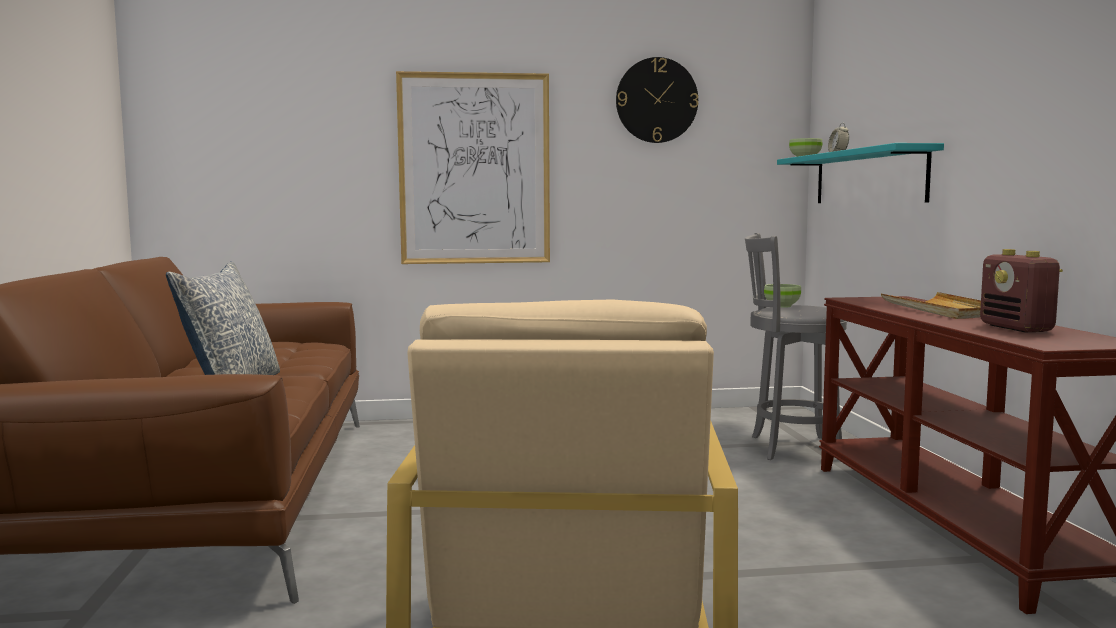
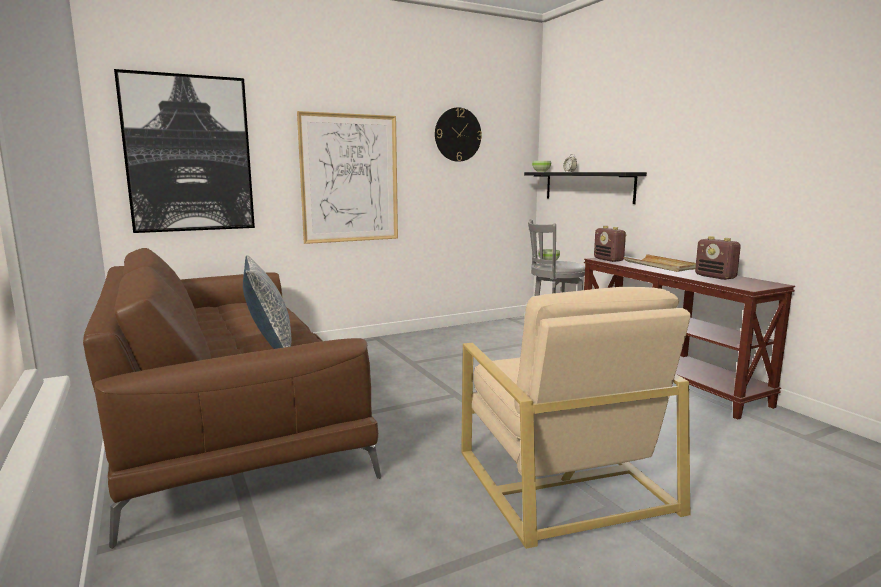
camera: 20 degrees left, 5 degrees up
turquoise shelf [777,143,944,203] -> black shelf [524,172,647,204]
none -> picture [114,69,255,233]
none -> radio [594,226,627,262]

